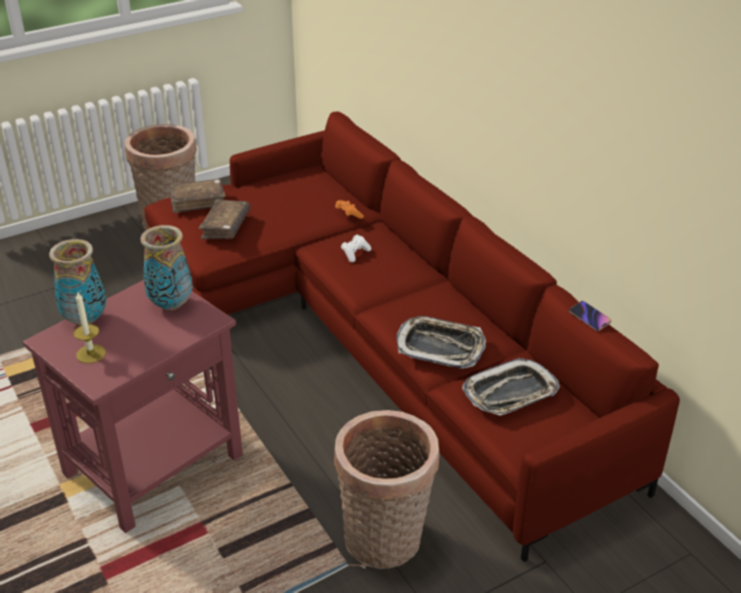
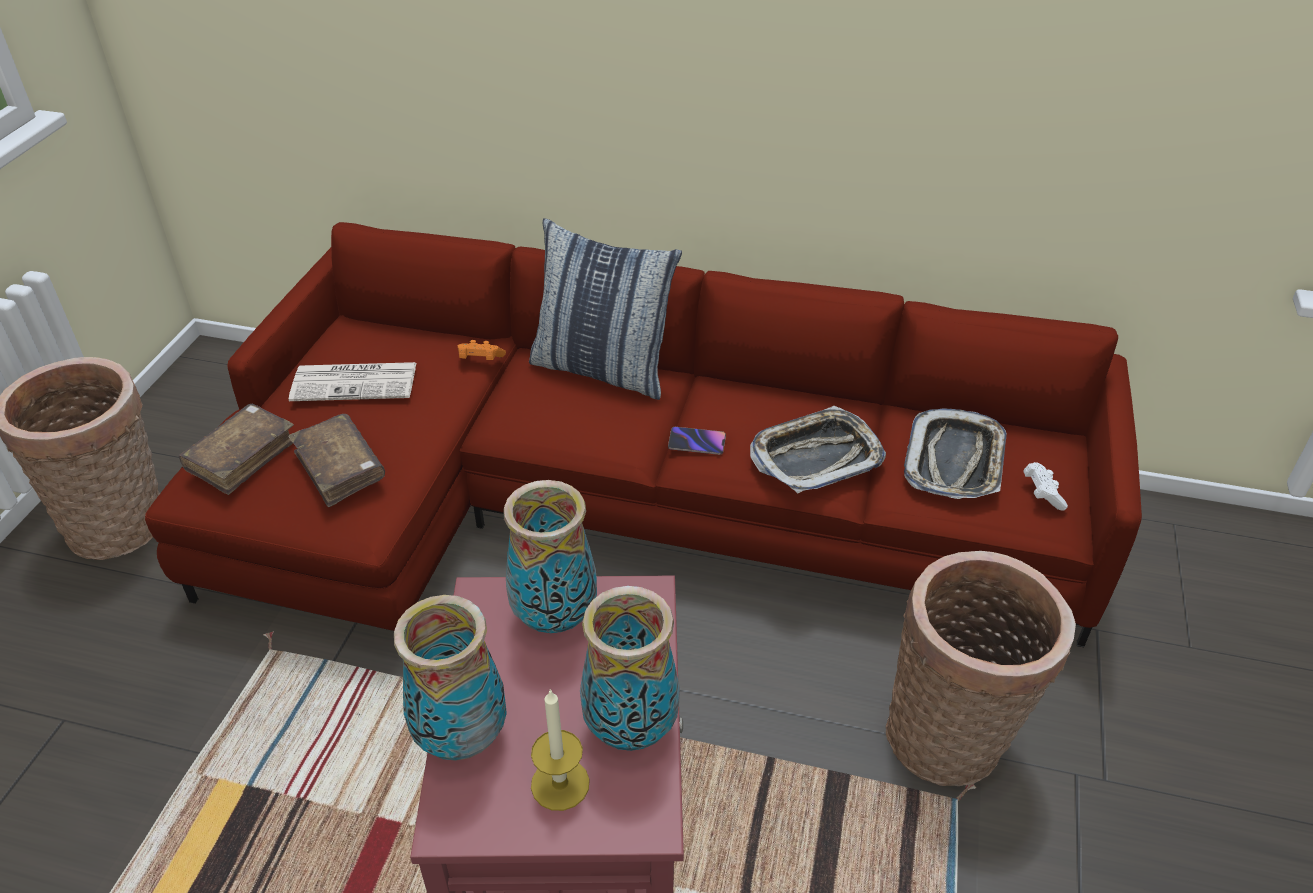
camera: 45 degrees left, 5 degrees up
white game controller [341,235,371,262] -> white game controller moved to [1023,462,1068,511]
phone [569,301,611,331] -> phone moved to [668,427,726,455]
none -> newspaper [289,362,416,401]
none -> pillow [529,218,682,400]
none -> vase [580,586,680,751]

